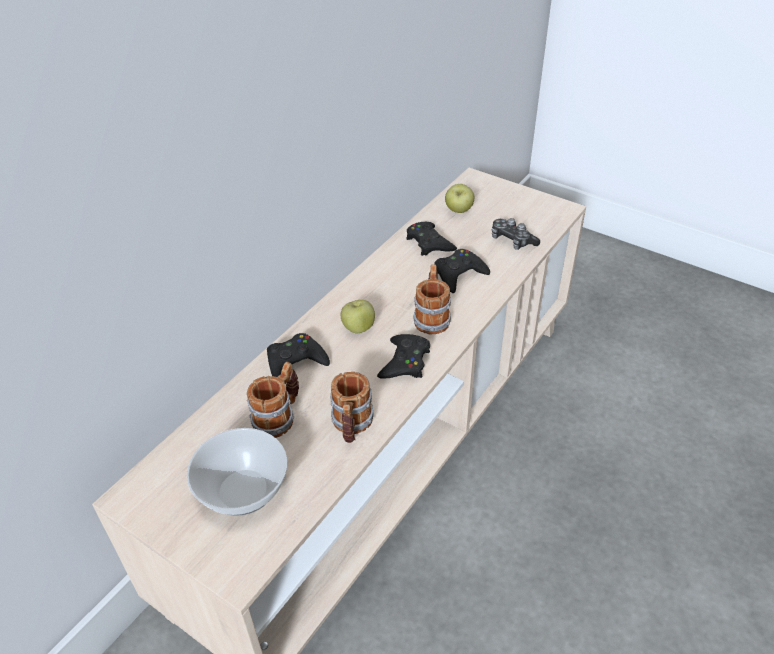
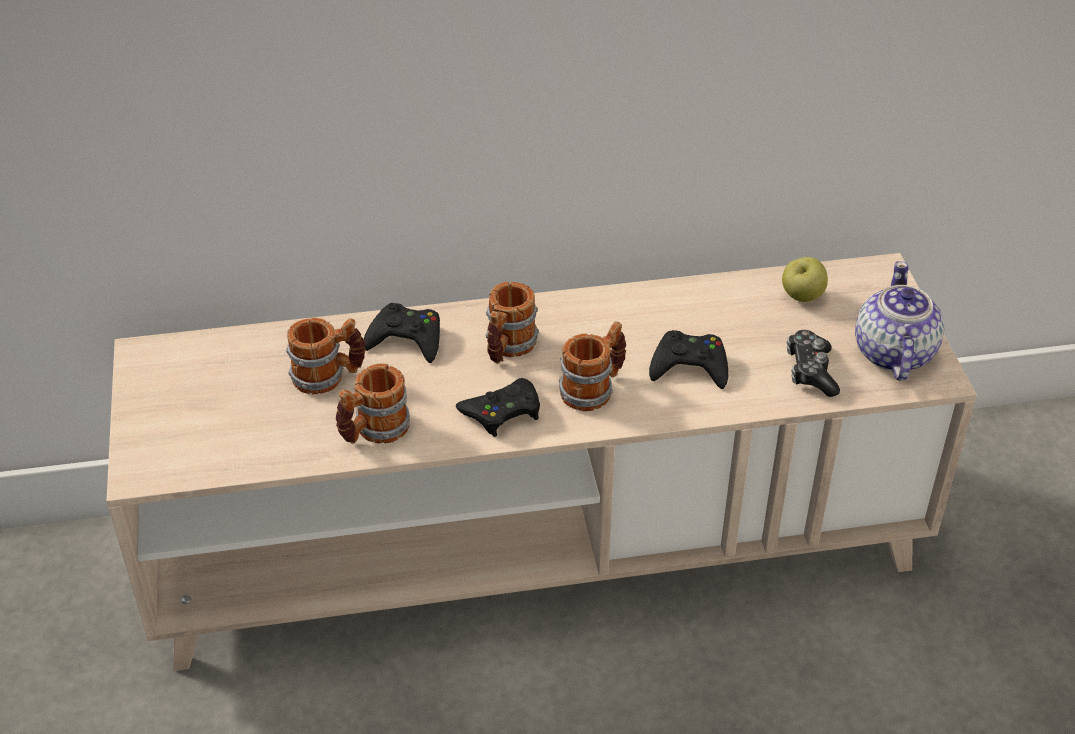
camera: 45 degrees right, 0 degrees up
bowl [187,428,288,516] -> none
apple [341,300,375,333] -> mug [485,281,539,363]
black game controller [406,222,457,256] -> none
none -> teapot [855,261,945,381]

